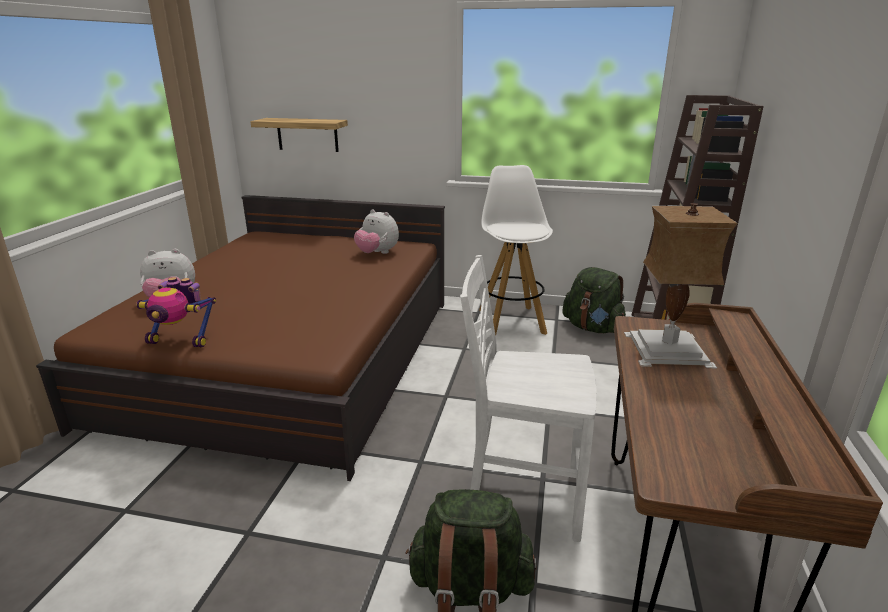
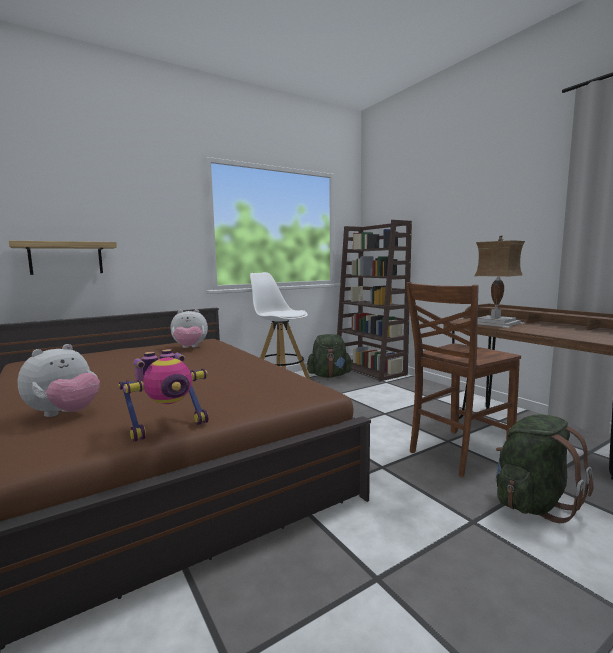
camera: 45 degrees left, 15 degrees down
white chair [460,255,597,542] -> brown chair [406,282,521,477]

